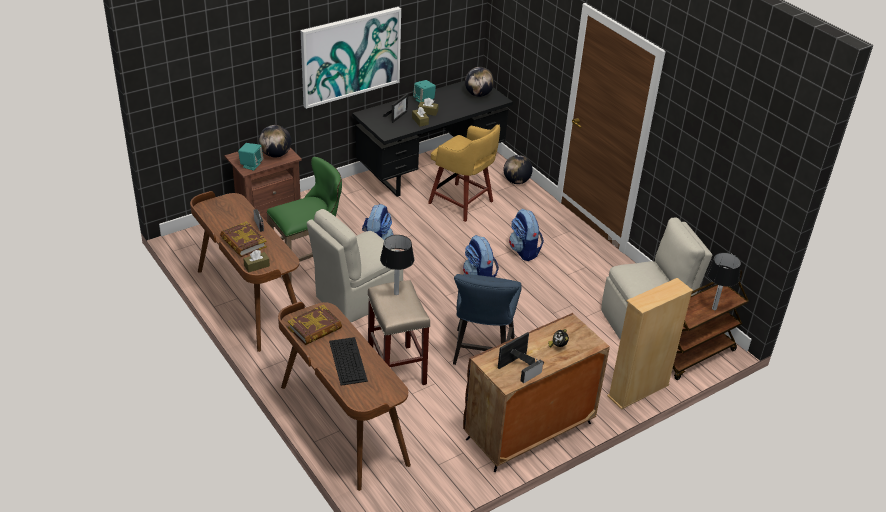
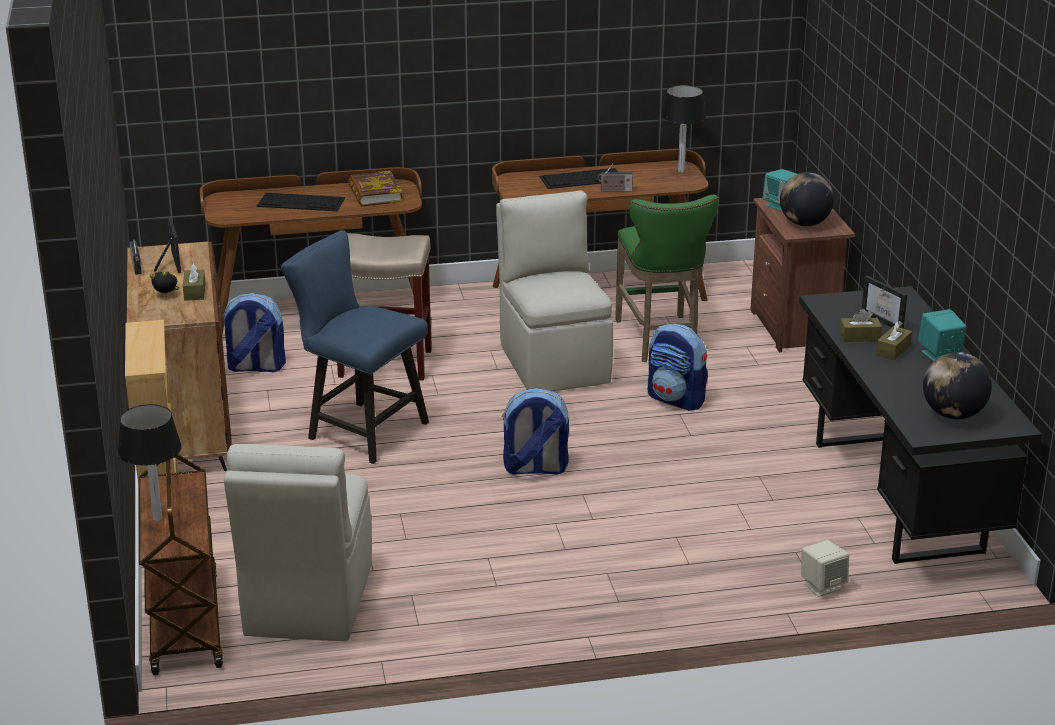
camera: 115 degrees right, 10 degrees down
book [220,221,267,257] -> keyboard [539,168,618,189]
brown tissue box [243,250,270,272] -> brown tissue box moved to [183,263,205,301]
picture [301,7,401,109] -> none
table lamp [380,235,414,295] -> table lamp moved to [661,85,706,173]
yellow stool [428,125,500,222] -> none
globe [503,155,533,184] -> beige speaker [801,540,849,597]
backpack [509,209,544,261] -> backpack moved to [221,293,286,372]

